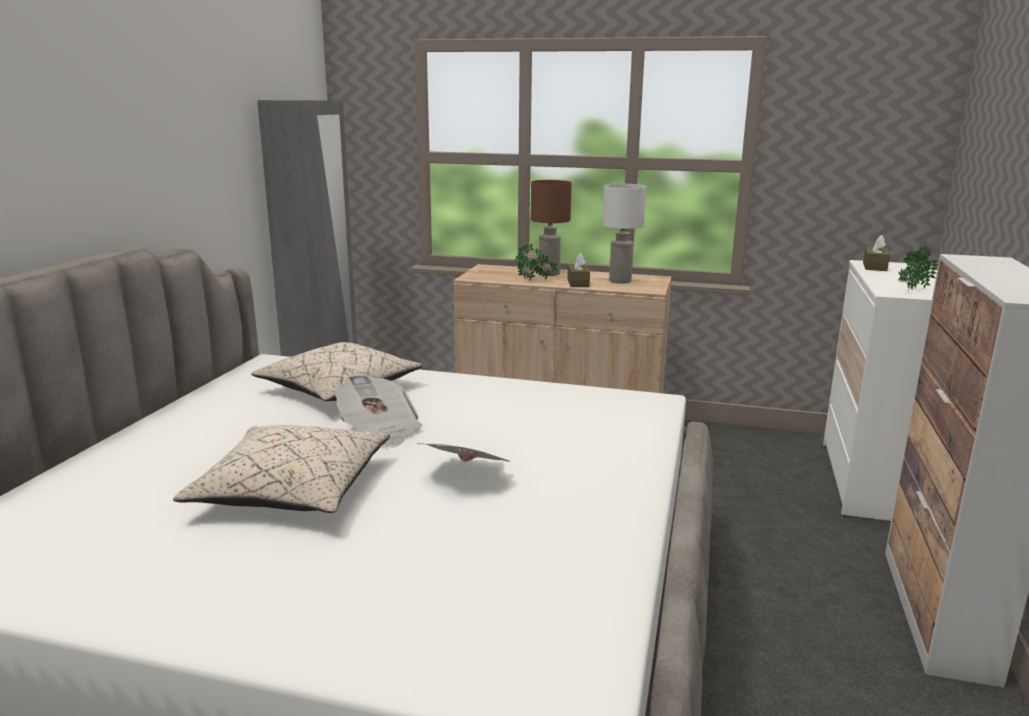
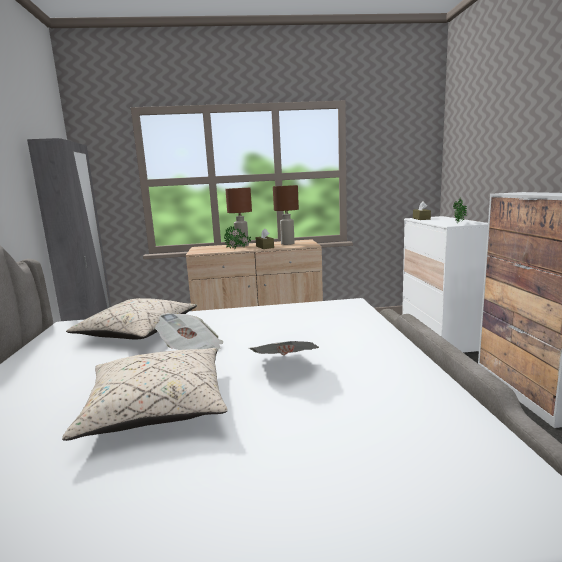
camera: 20 degrees left, 5 degrees down
white table lamp [602,184,646,283] -> brown table lamp [273,185,299,245]

